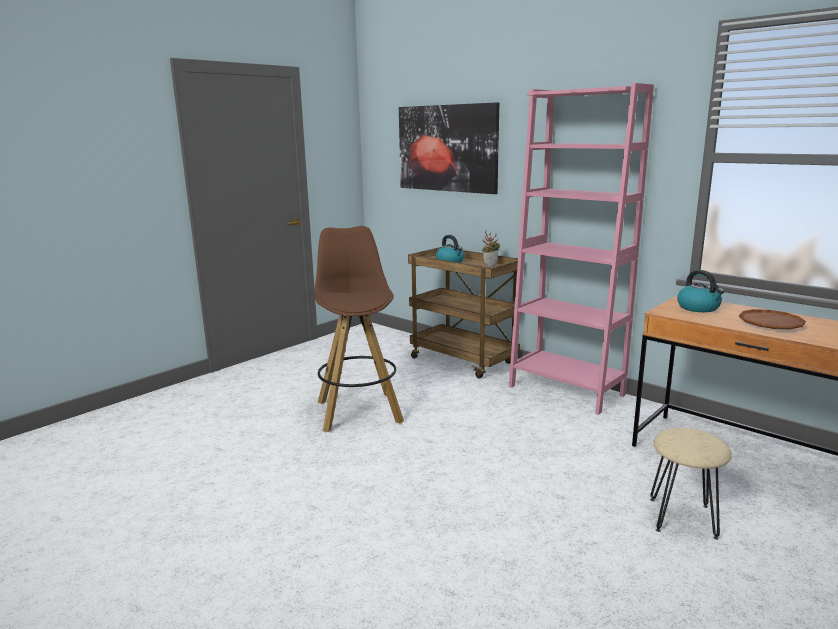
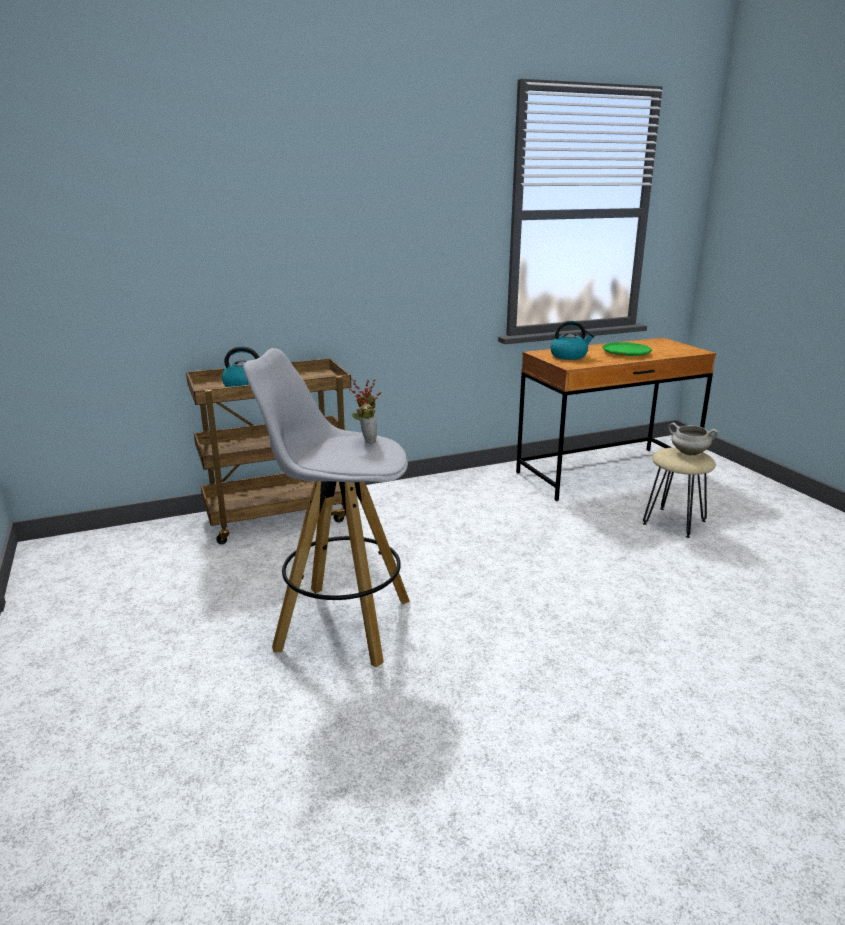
camera: 65 degrees left, 5 degrees up
brown stool [315,226,404,432] -> white stool [243,348,410,667]
picture [399,102,499,194] -> none
potted plant [482,231,500,268] -> potted plant moved to [348,378,382,444]
pink bookcase [509,83,654,415] -> none
brown plate [739,309,806,329] -> green plate [602,342,652,356]
none -> white cooking pot [669,423,718,455]

